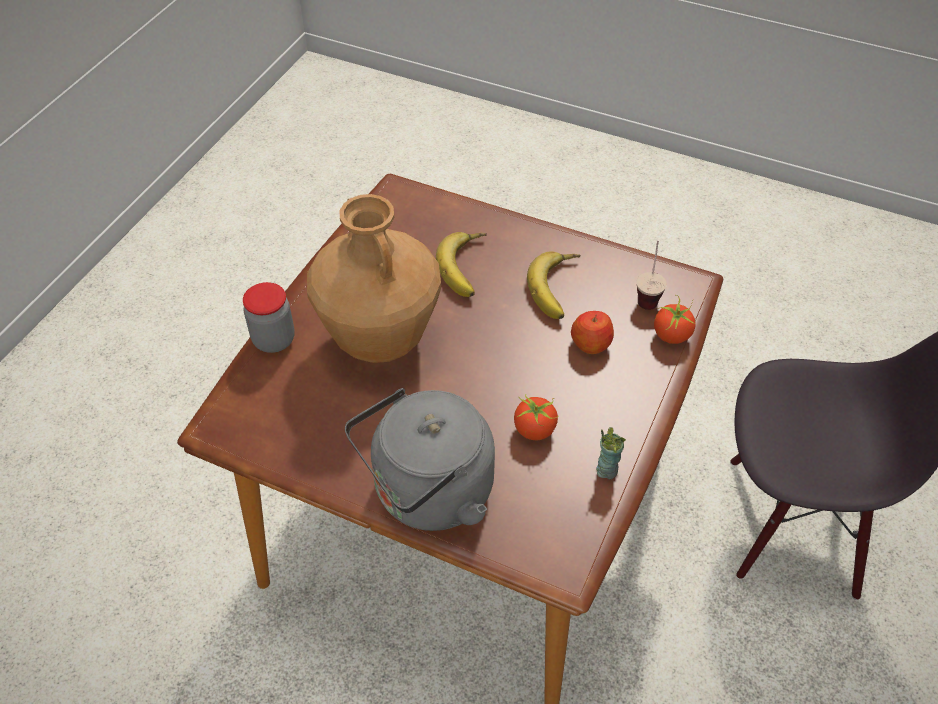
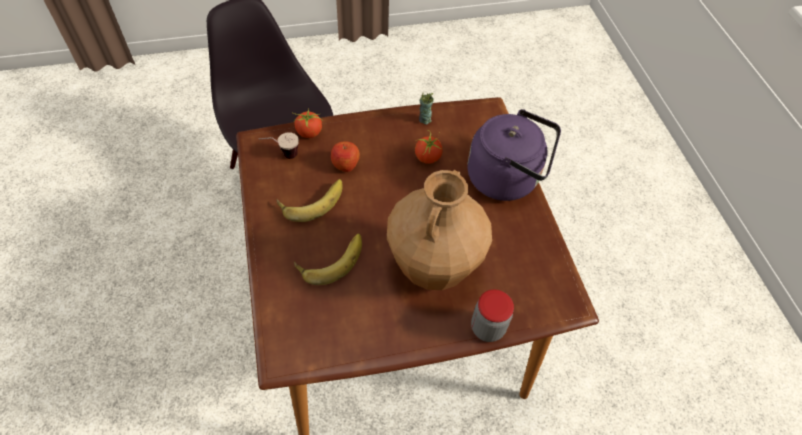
camera: 130 degrees left, 5 degrees up
grey kettle [345,388,495,531] -> purple kettle [467,109,561,201]

